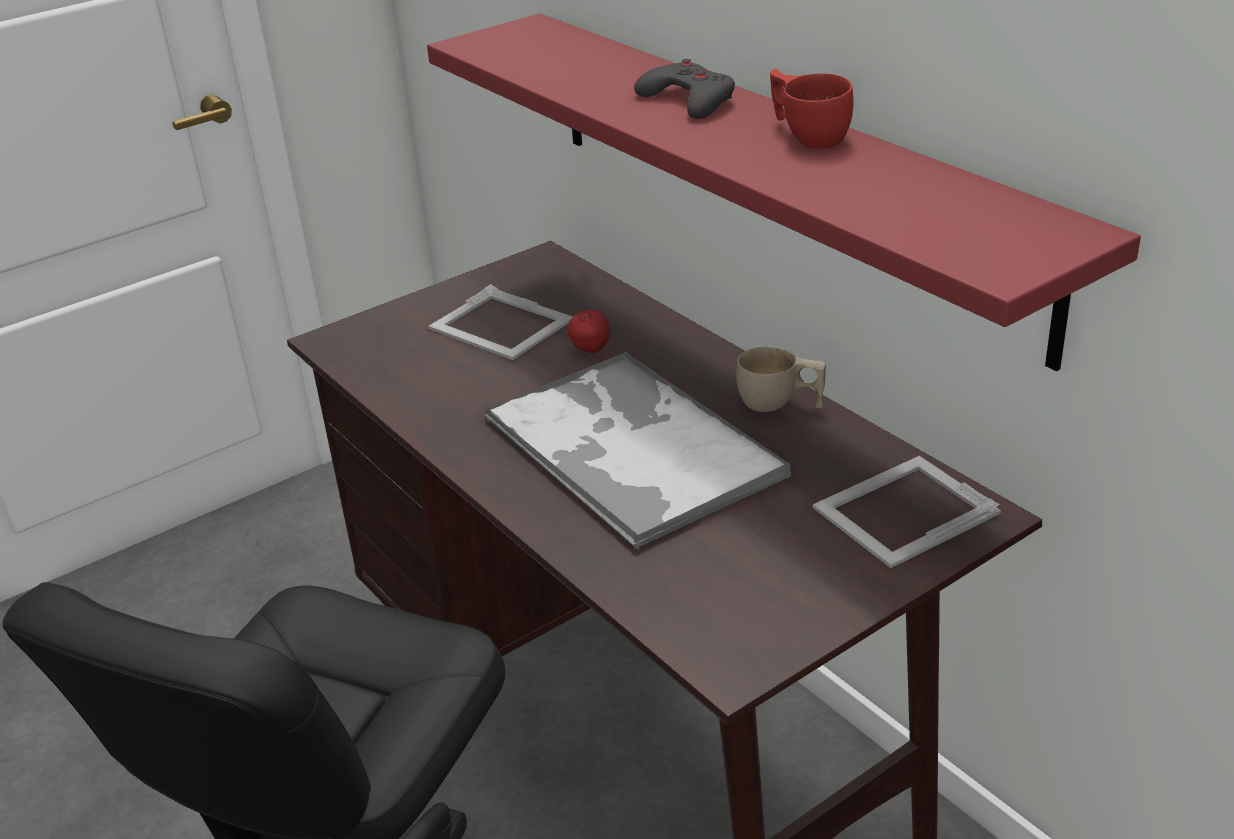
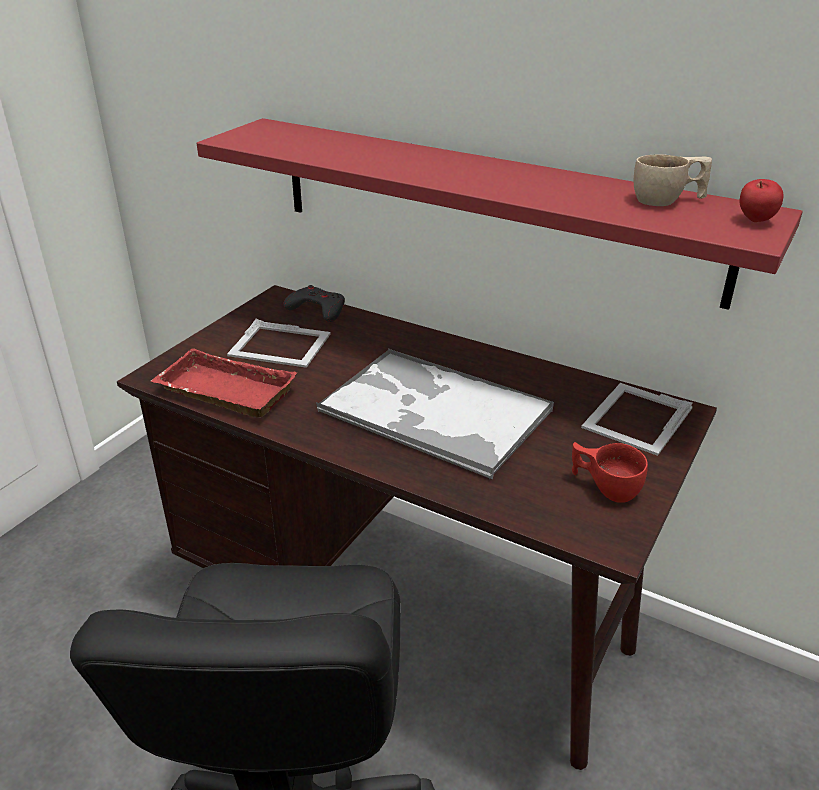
camera: 25 degrees left, 0 degrees up
apple [568,309,610,353] -> apple moved to [740,179,783,222]
grey game controller [634,59,735,119] -> grey game controller moved to [283,285,345,322]
beige cup [736,347,826,412] -> beige cup moved to [634,154,712,206]
red cup [770,69,853,149] -> red cup moved to [572,442,648,503]
none -> red tray [151,348,297,418]

